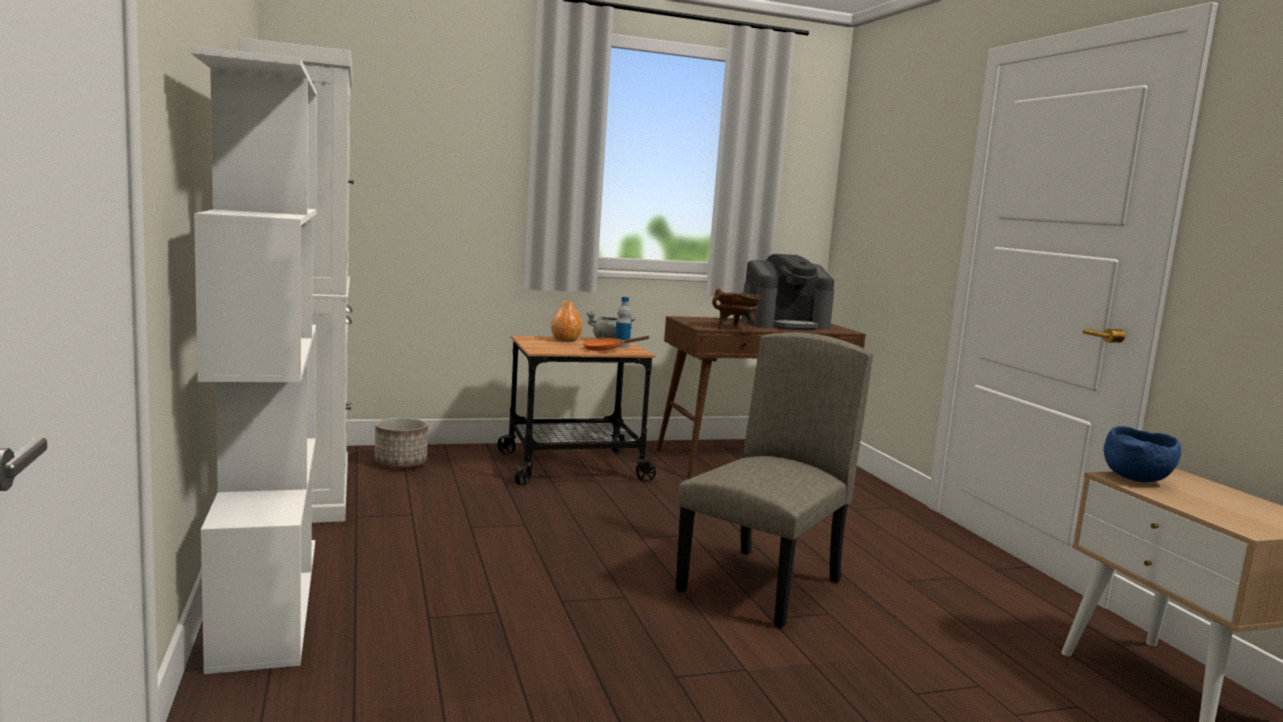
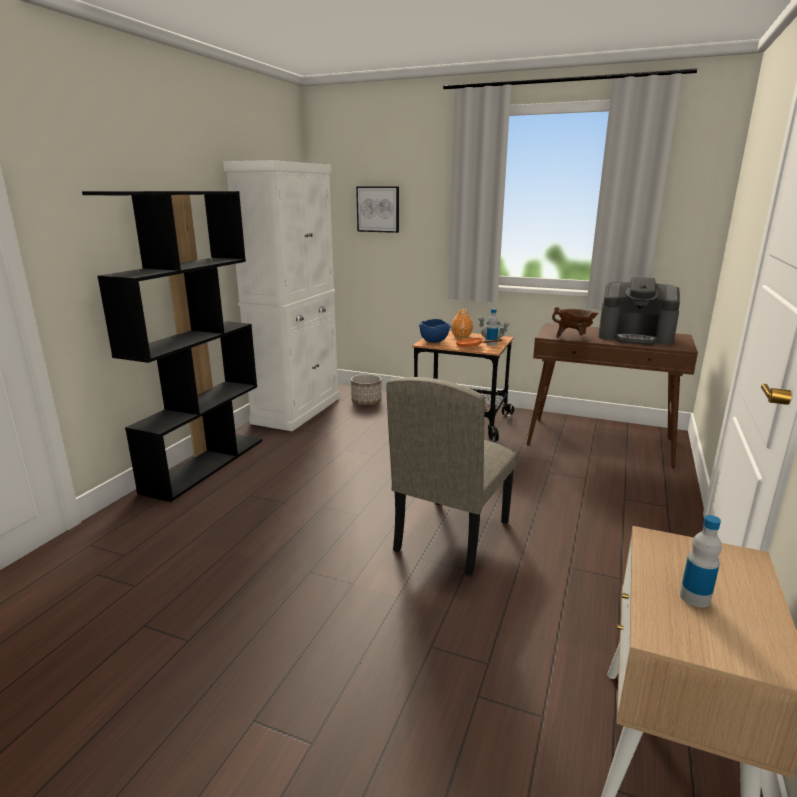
camera: 40 degrees right, 10 degrees up
white bookcase [191,46,317,674] -> black bookcase [82,191,262,502]
beige chair [676,332,873,628] -> beige chair turned 135 degrees clockwise [386,377,517,576]
blue bowl [1104,426,1181,482] -> blue bowl moved to [419,319,451,343]
none -> picture [356,186,399,233]
none -> bottle [680,515,722,608]

